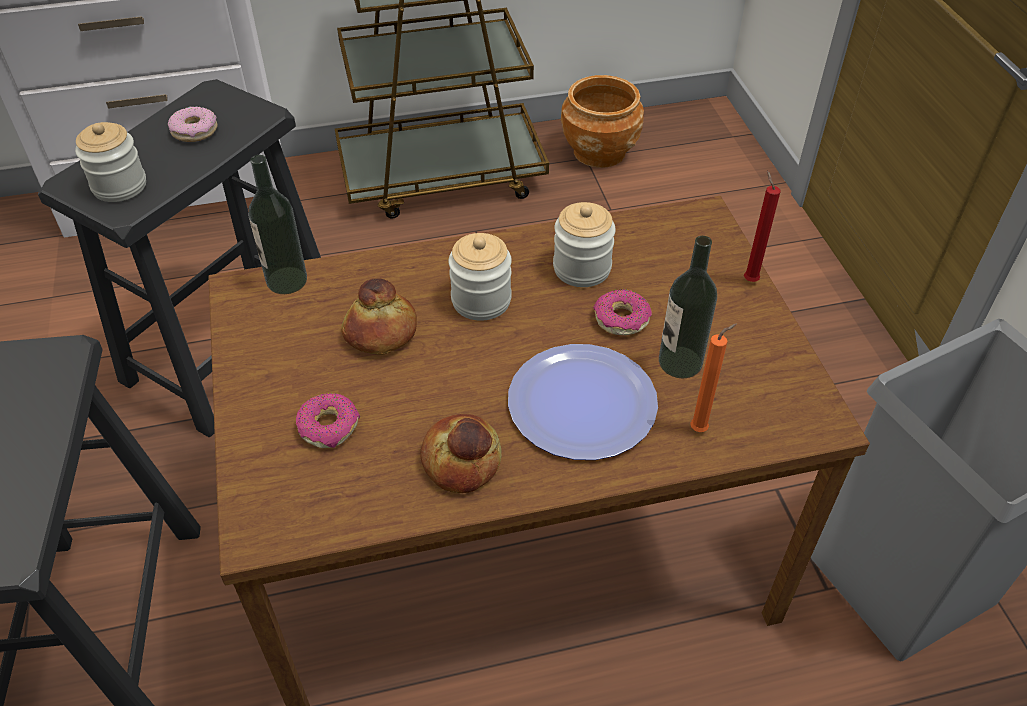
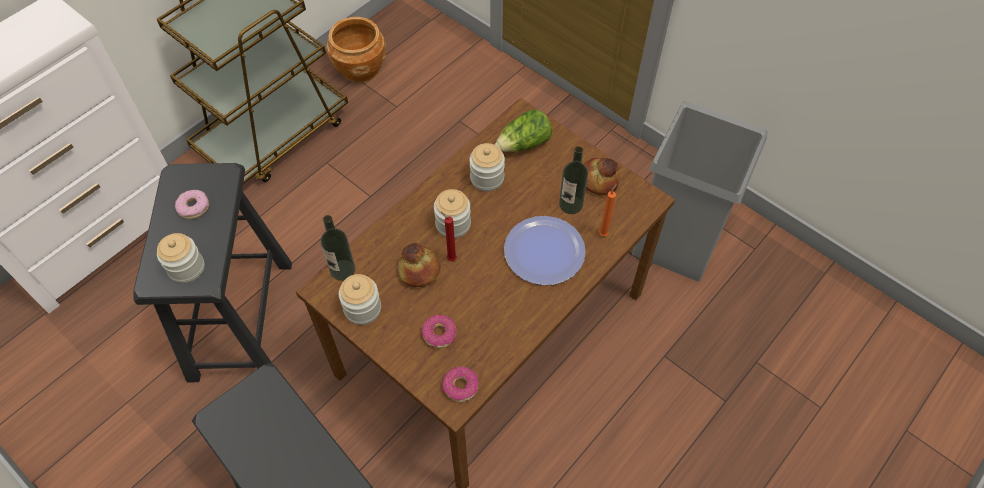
camera: 35 degrees left, 10 degrees up
bread [421,414,501,493] -> bread moved to [584,158,620,195]
donut [593,290,652,336] -> donut moved to [443,366,479,402]
red candle [744,170,781,282] -> red candle moved to [441,212,457,261]
none -> jar [339,274,381,325]
none -> lettuce [495,110,552,152]

